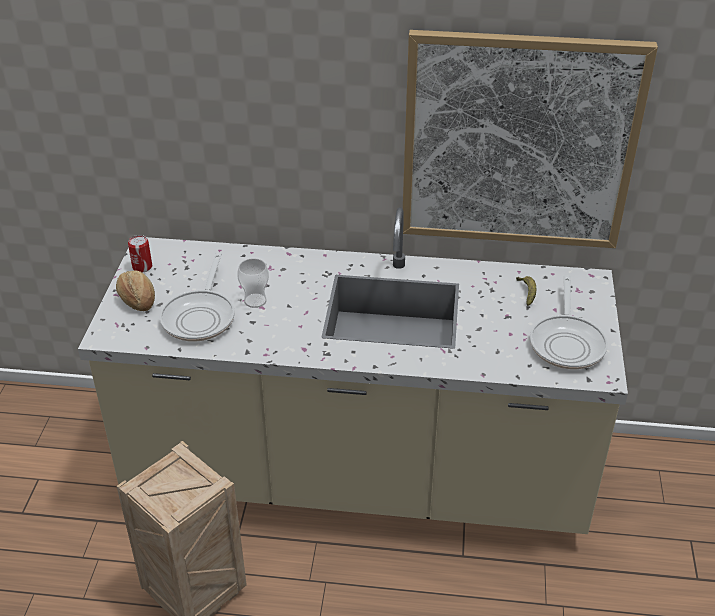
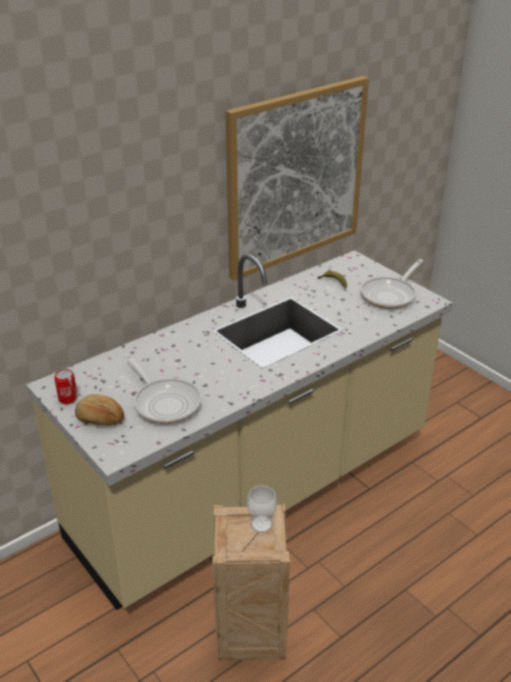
camera: 45 degrees left, 5 degrees down
cup [237,258,269,308] -> cup moved to [247,486,277,533]
frying pan [530,275,608,370] -> frying pan turned 75 degrees clockwise [360,259,423,309]

